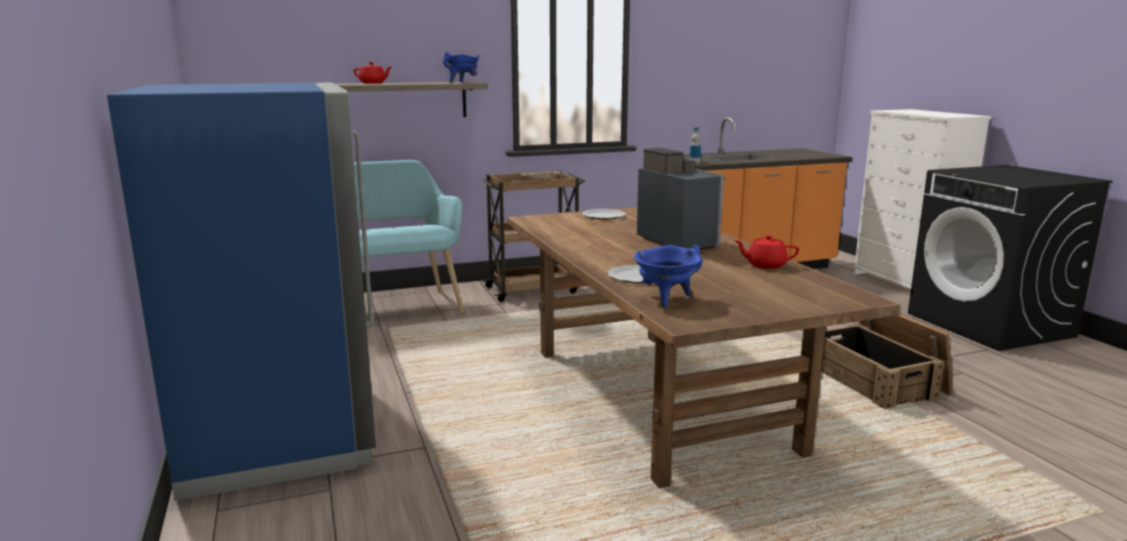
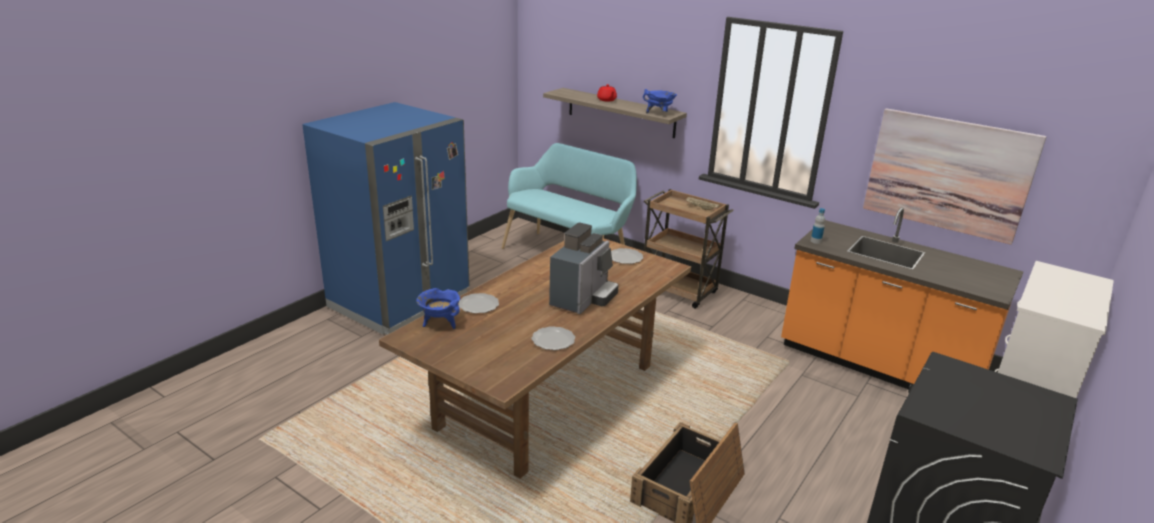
camera: 55 degrees right, 10 degrees up
red teapot [734,235,799,269] -> plate [531,326,575,350]
none -> picture [863,108,1047,245]

